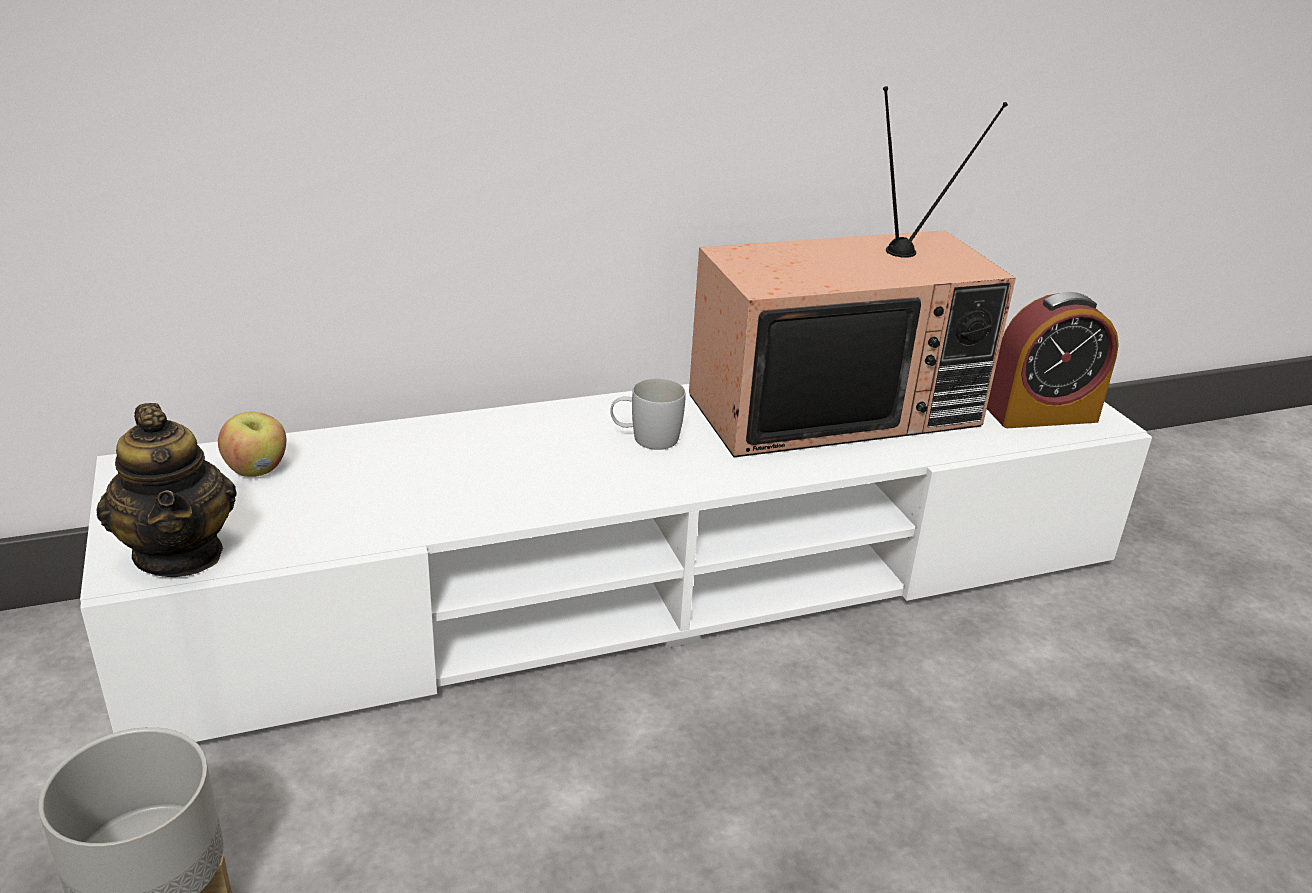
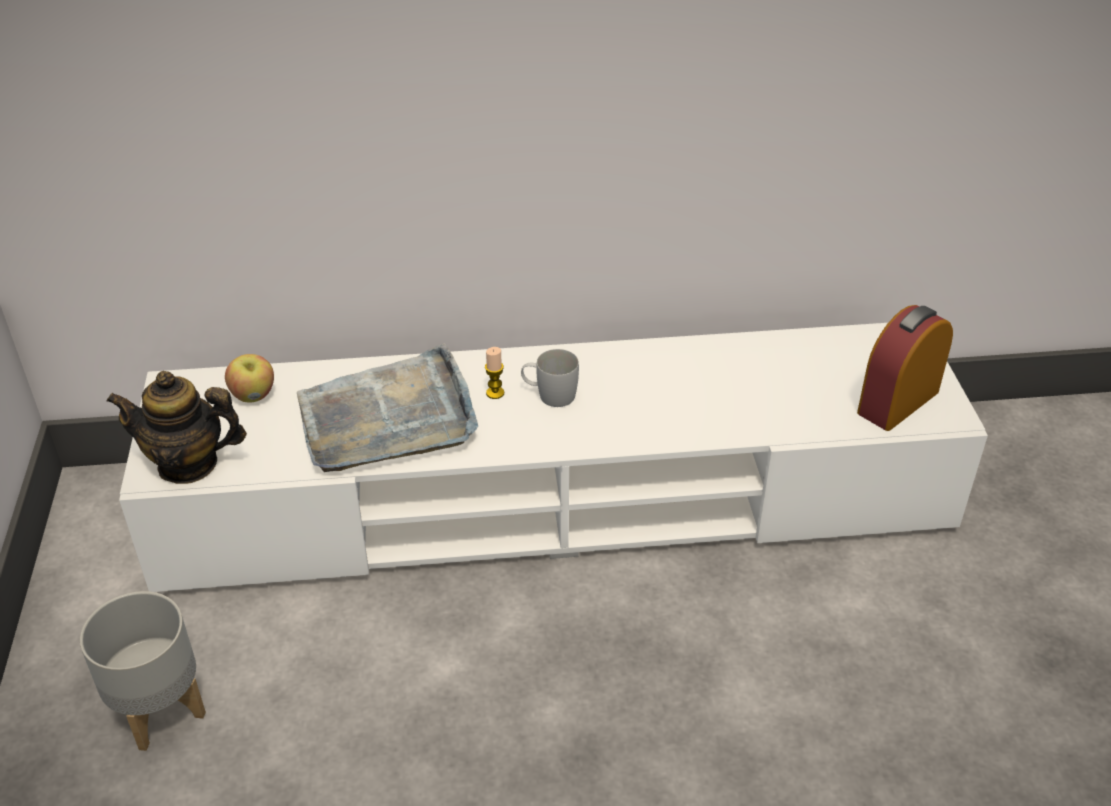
camera: 15 degrees right, 10 degrees up
teapot [96,403,237,577] -> teapot turned 105 degrees clockwise [106,371,247,484]
television [689,86,1016,457] -> none
alarm clock [987,292,1119,428] -> alarm clock turned 135 degrees clockwise [857,305,953,431]
none -> grey tray [297,343,478,472]
none -> candle [485,347,504,399]

